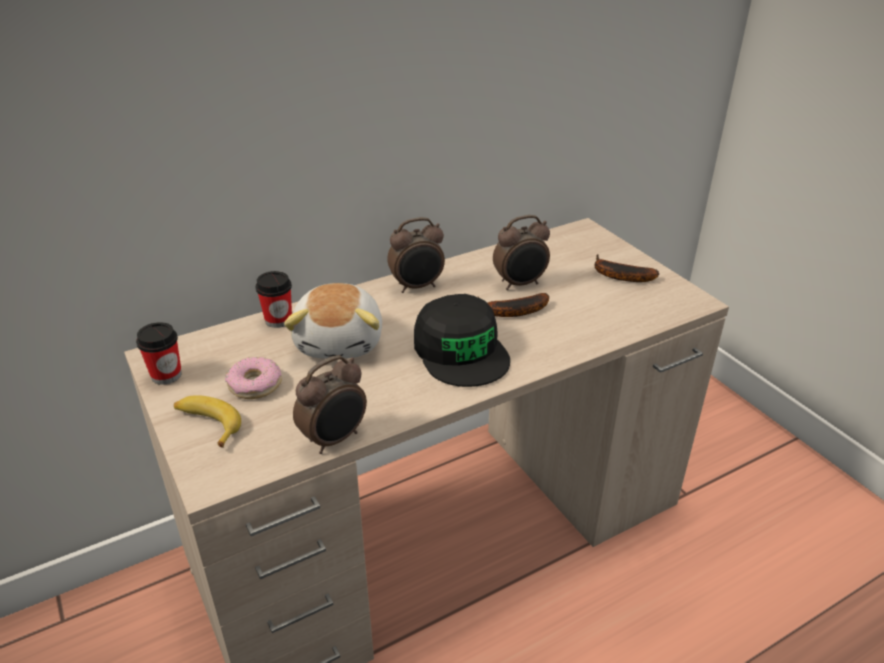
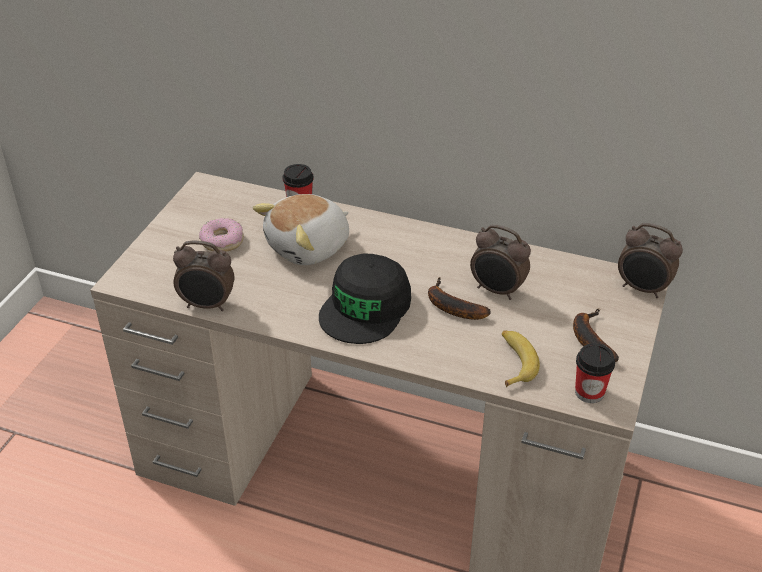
camera: 50 degrees right, 5 degrees up
cup [136,322,182,385] -> cup moved to [575,343,615,403]
banana [174,395,241,448] -> banana moved to [502,330,540,387]
alarm clock [387,217,445,293] -> alarm clock moved to [618,223,683,298]

